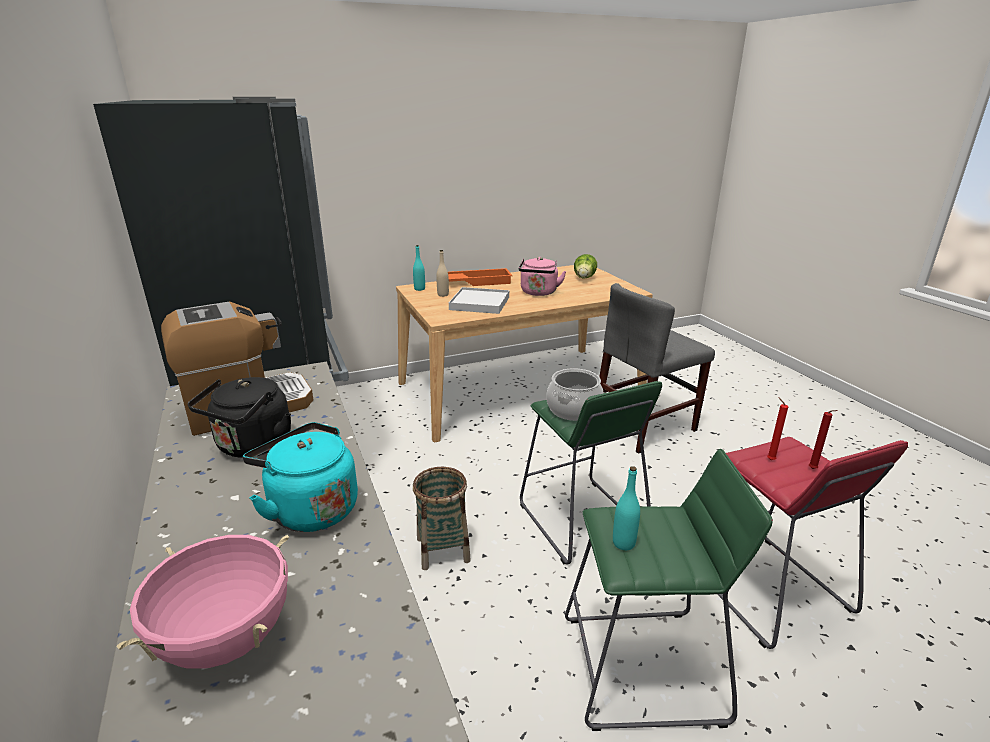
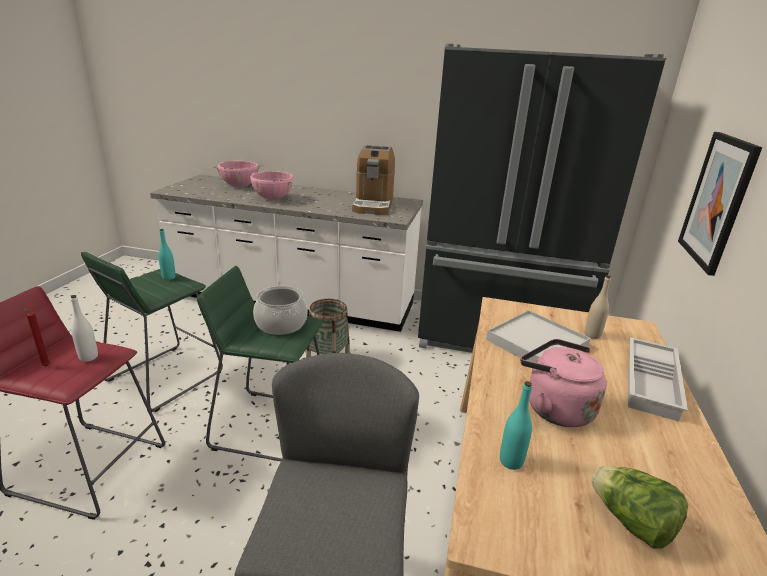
camera: 125 degrees right, 0 degrees up
black kettle [188,377,291,458] -> none
turquoise kettle [243,422,358,532] -> pink cooking pot [250,171,293,200]
turquoise bottle [413,245,425,291] -> turquoise bottle moved to [500,381,532,470]
orange tray [448,268,512,286] -> white tray [628,337,688,422]
red candle [767,397,788,460] -> white bottle [70,295,98,362]
none -> picture [678,132,762,276]

